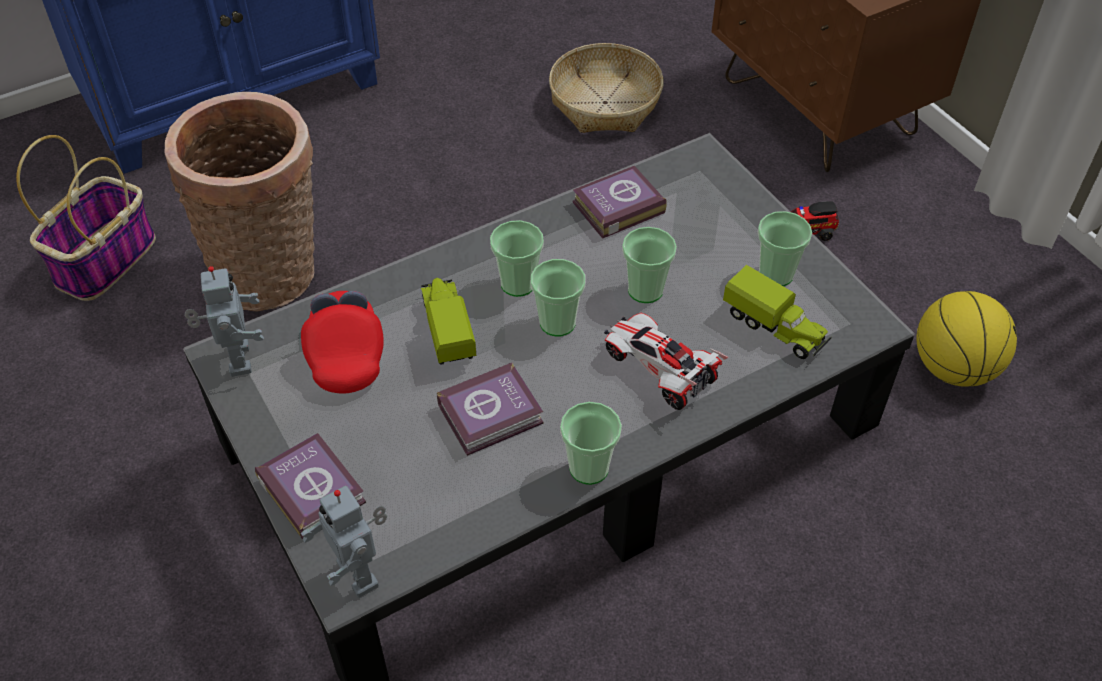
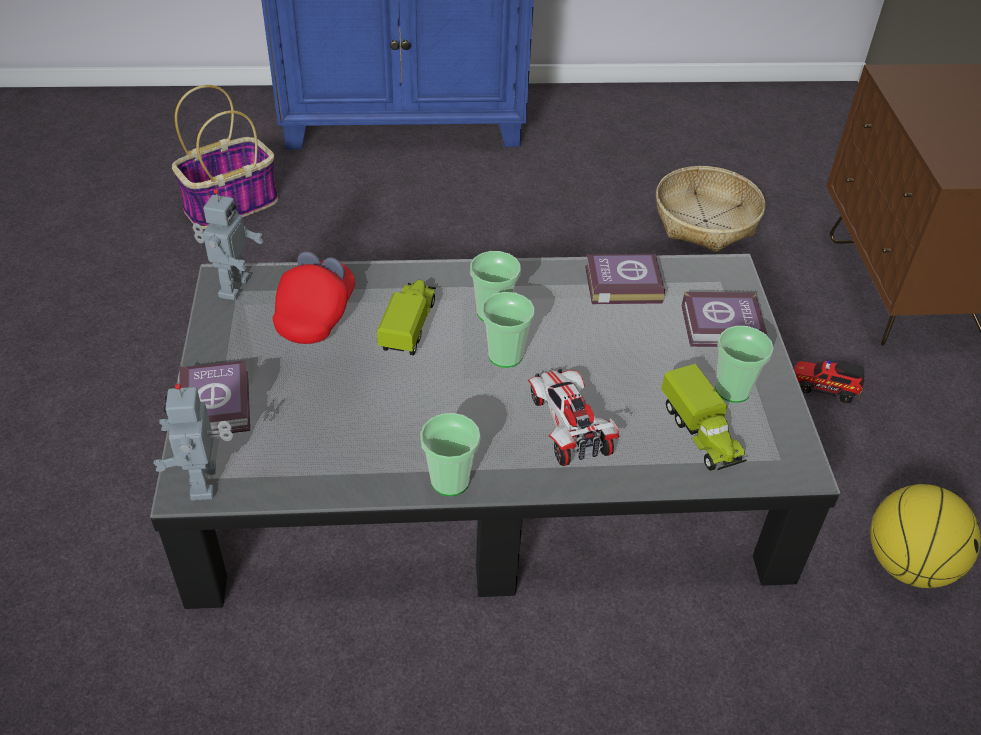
camera: 25 degrees right, 5 degrees down
basket [165,92,314,312] -> none
book [437,362,543,456] -> book moved to [682,292,768,347]
cup [622,227,677,303] -> none

